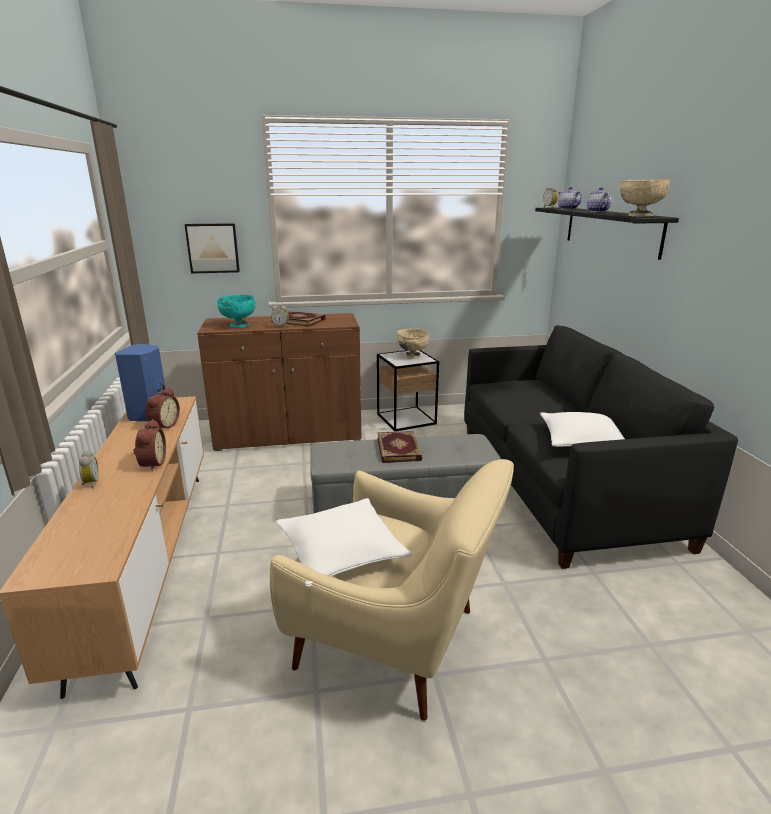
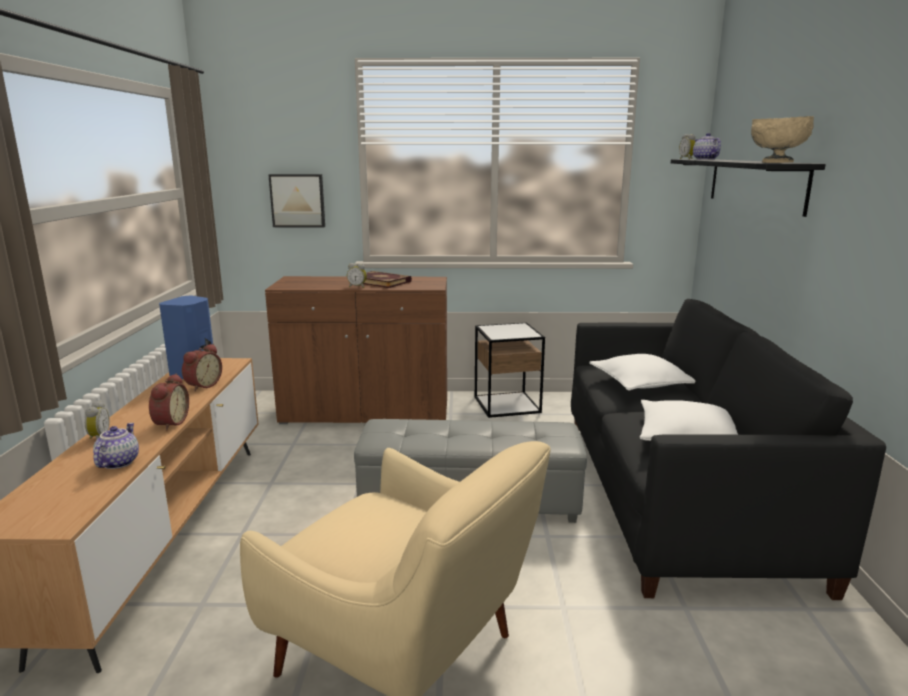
camera: 10 degrees right, 5 degrees down
turquoise bowl [217,295,256,328] -> none
white pillow [276,498,412,587] -> white pillow moved to [589,354,695,391]
book [377,431,422,463] -> none
beige bowl [397,329,429,359] -> none
teapot [587,187,612,212] -> teapot moved to [93,423,139,469]

